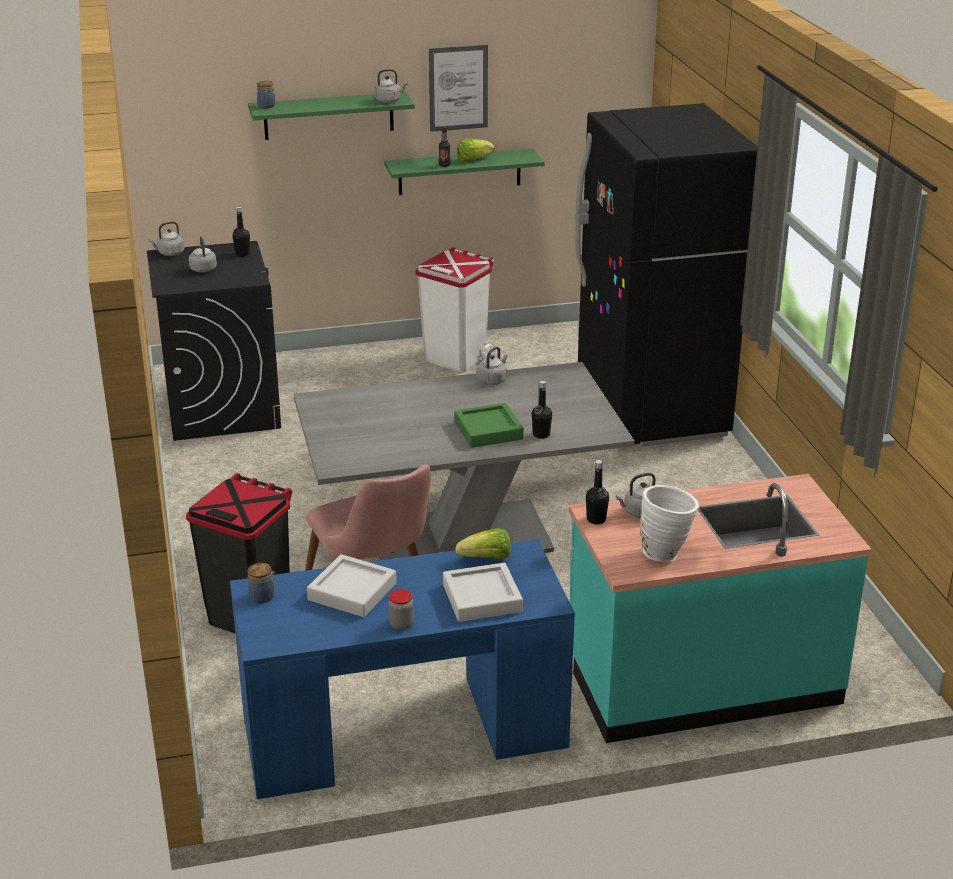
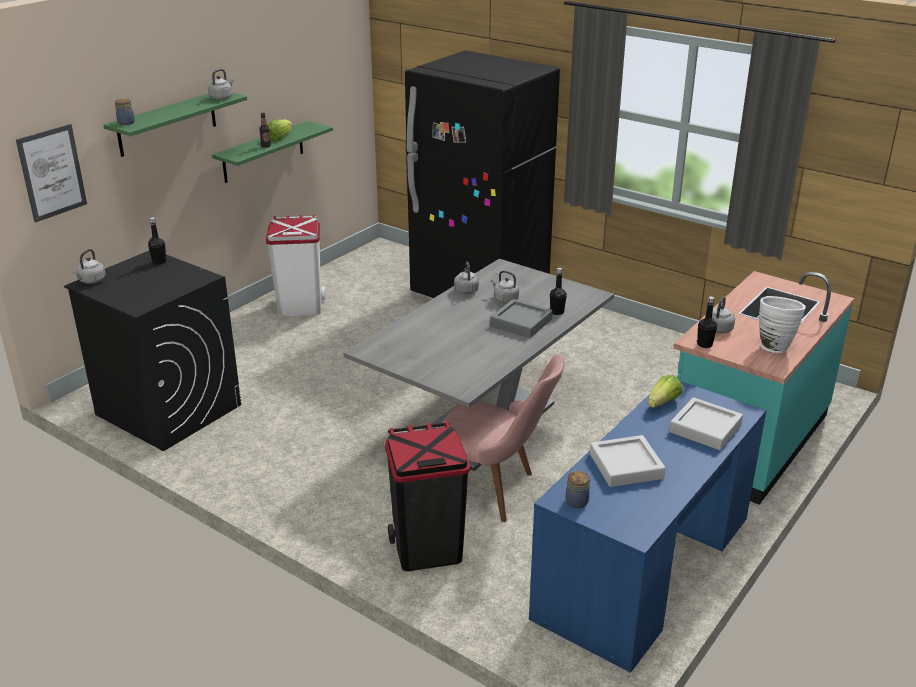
camera: 40 degrees left, 0 degrees up
grey kettle [189,237,217,272] -> grey kettle moved to [491,271,519,303]
jar [388,589,414,630] -> none
picture [429,45,488,132] -> picture moved to [16,124,87,222]
green tray [455,403,524,448] -> grey tray [490,299,553,338]

